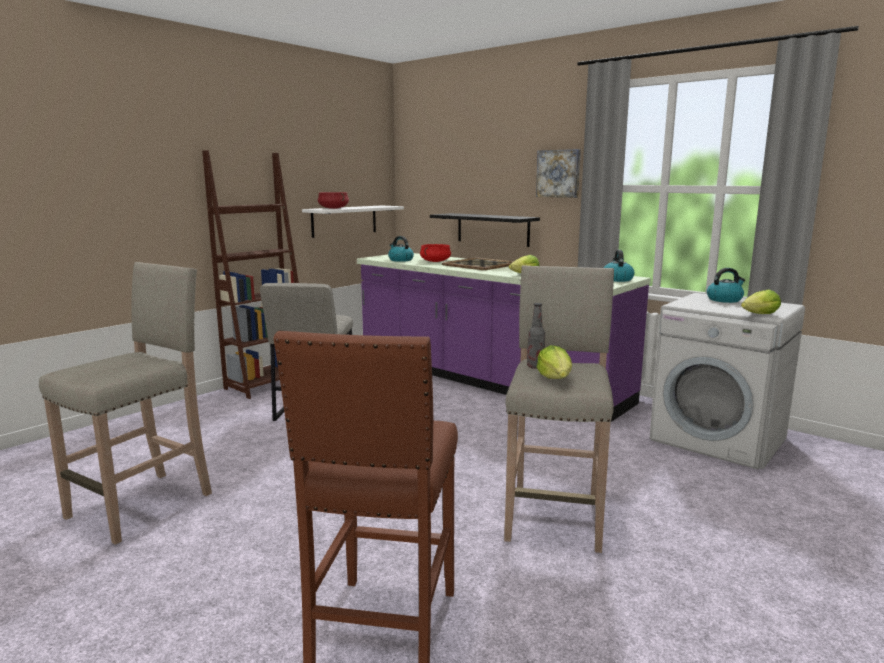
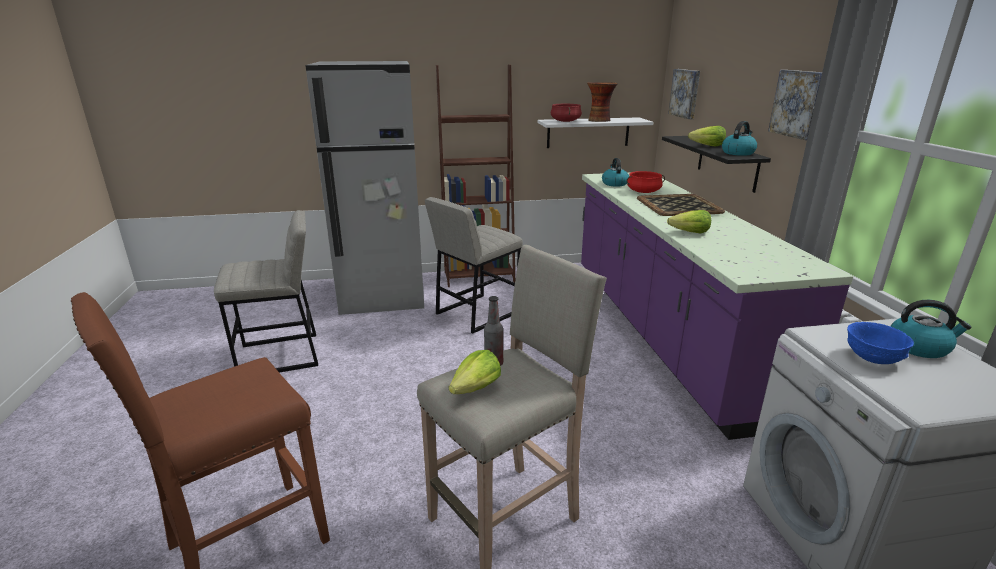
camera: 40 degrees right, 10 degrees up
beige stool [39,262,212,545] -> grey chair [214,210,318,373]
kettle [604,250,635,282] -> kettle moved to [722,121,757,156]
lettuce [741,289,781,314] -> lettuce moved to [688,126,726,146]
none -> grey fridge [305,61,424,315]
none -> vase [587,82,618,122]
none -> picture [668,69,700,119]
none -> blue bowl [847,322,914,364]

